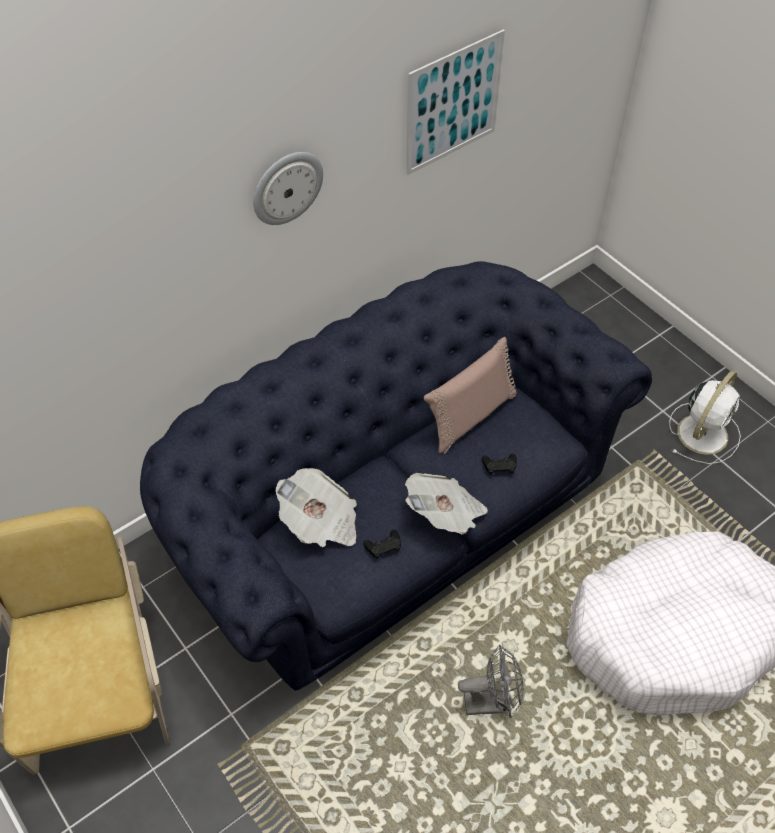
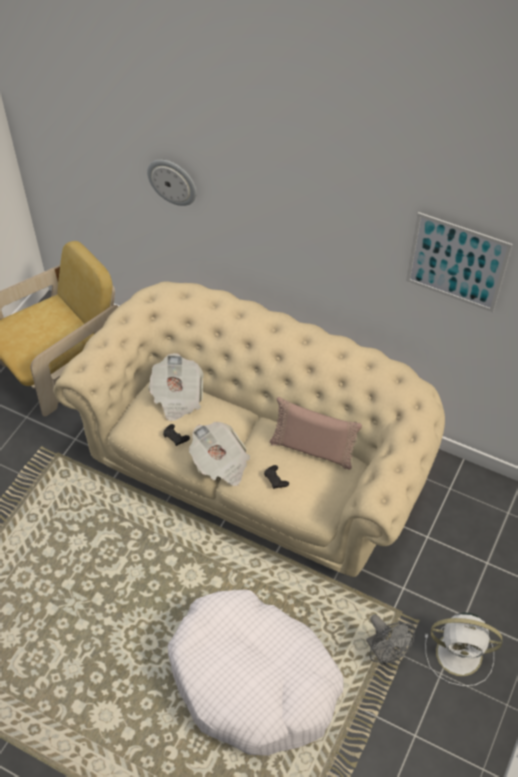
camera: 65 degrees right, 0 degrees up
blue sofa [140,261,652,691] -> beige sofa [53,281,445,577]
wall clock [253,152,323,225] -> wall clock moved to [147,160,197,206]
grey fan [458,645,523,718] -> grey fan moved to [366,615,415,666]

